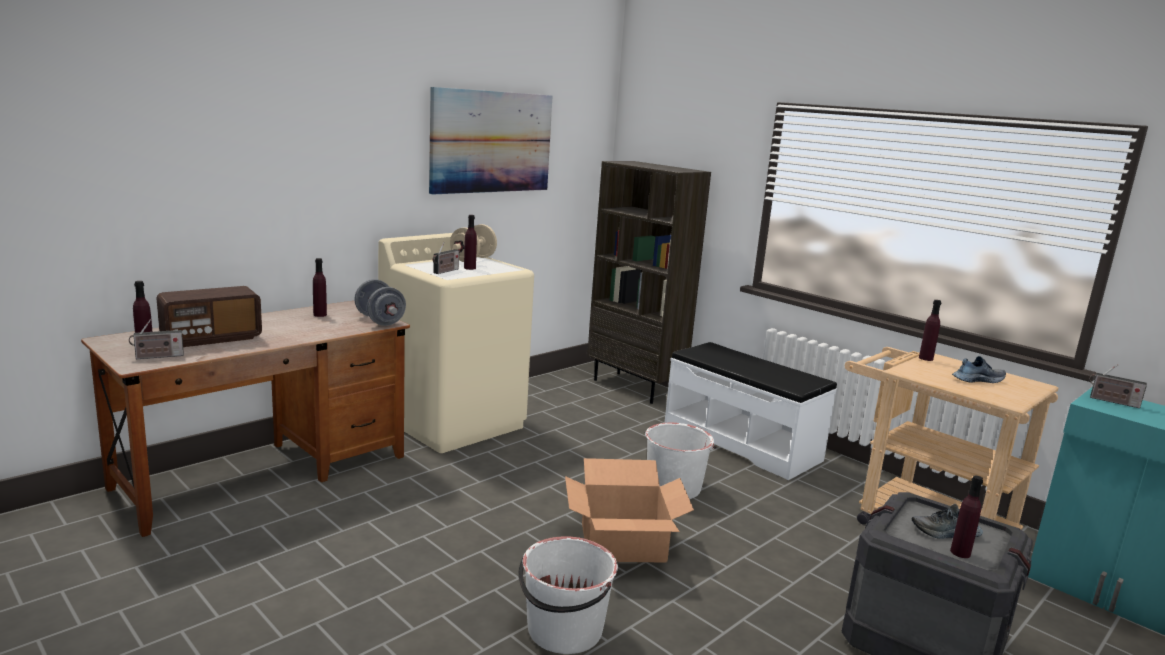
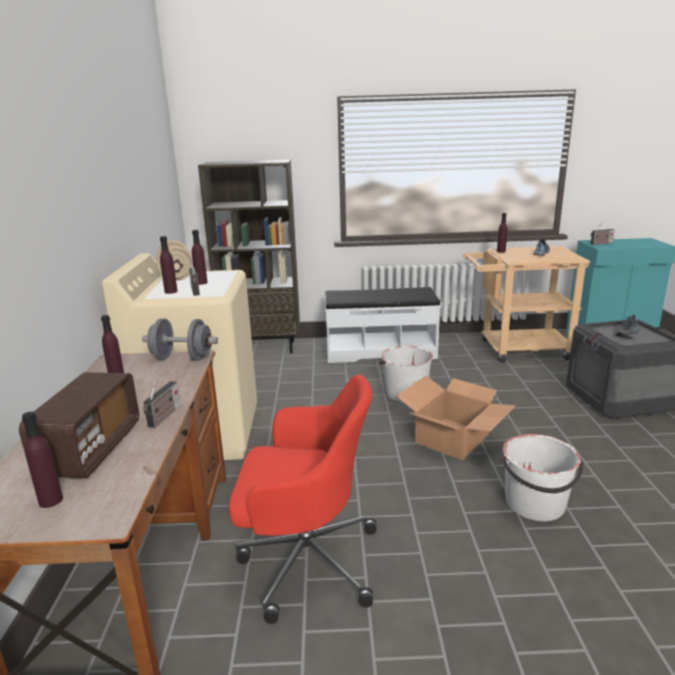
camera: 45 degrees left, 5 degrees up
radio [129,320,184,359] -> radio moved to [143,381,181,428]
picture [429,87,553,195] -> none
purple bottle [950,475,983,558] -> purple bottle moved to [160,236,177,294]
none -> red office chair [228,375,377,624]

